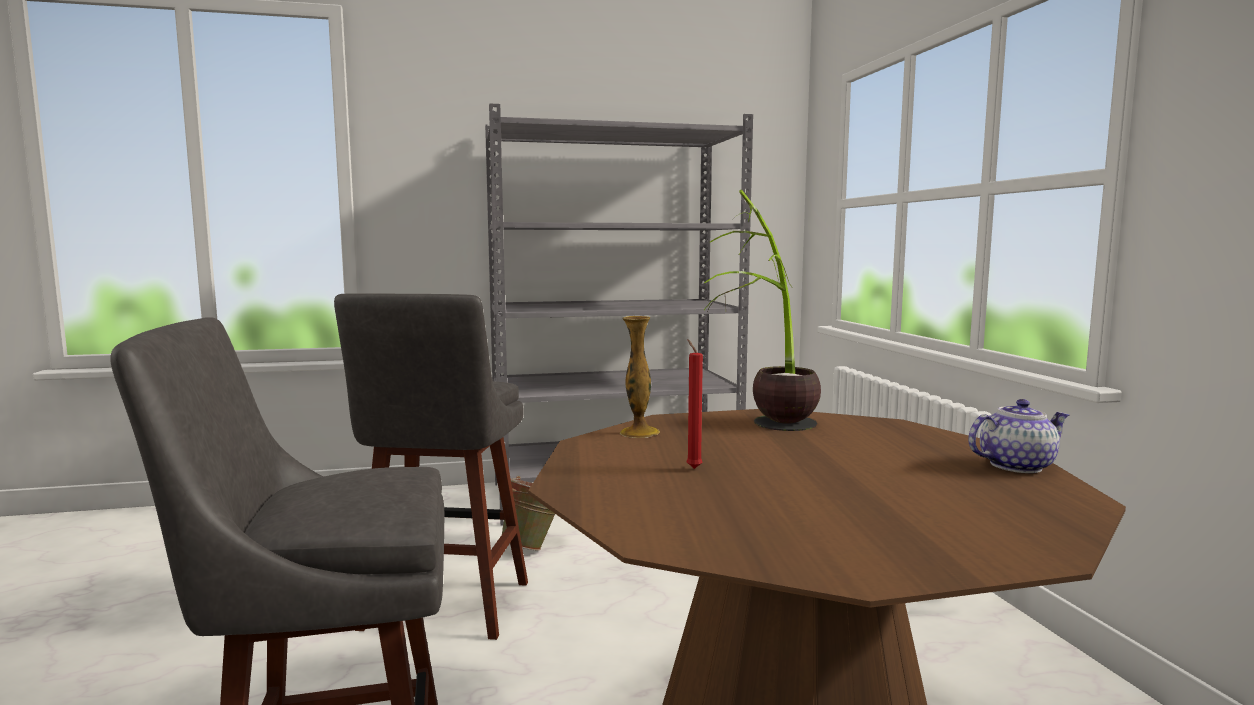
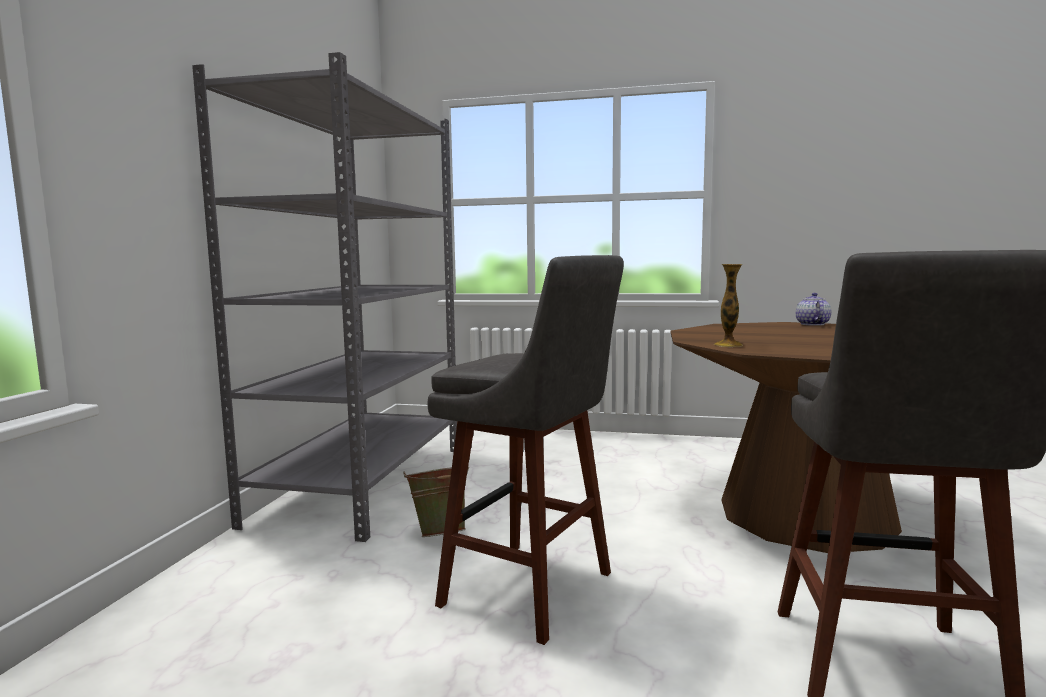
camera: 65 degrees left, 0 degrees up
red candle [686,339,703,469] -> none
potted plant [704,190,821,431] -> none

